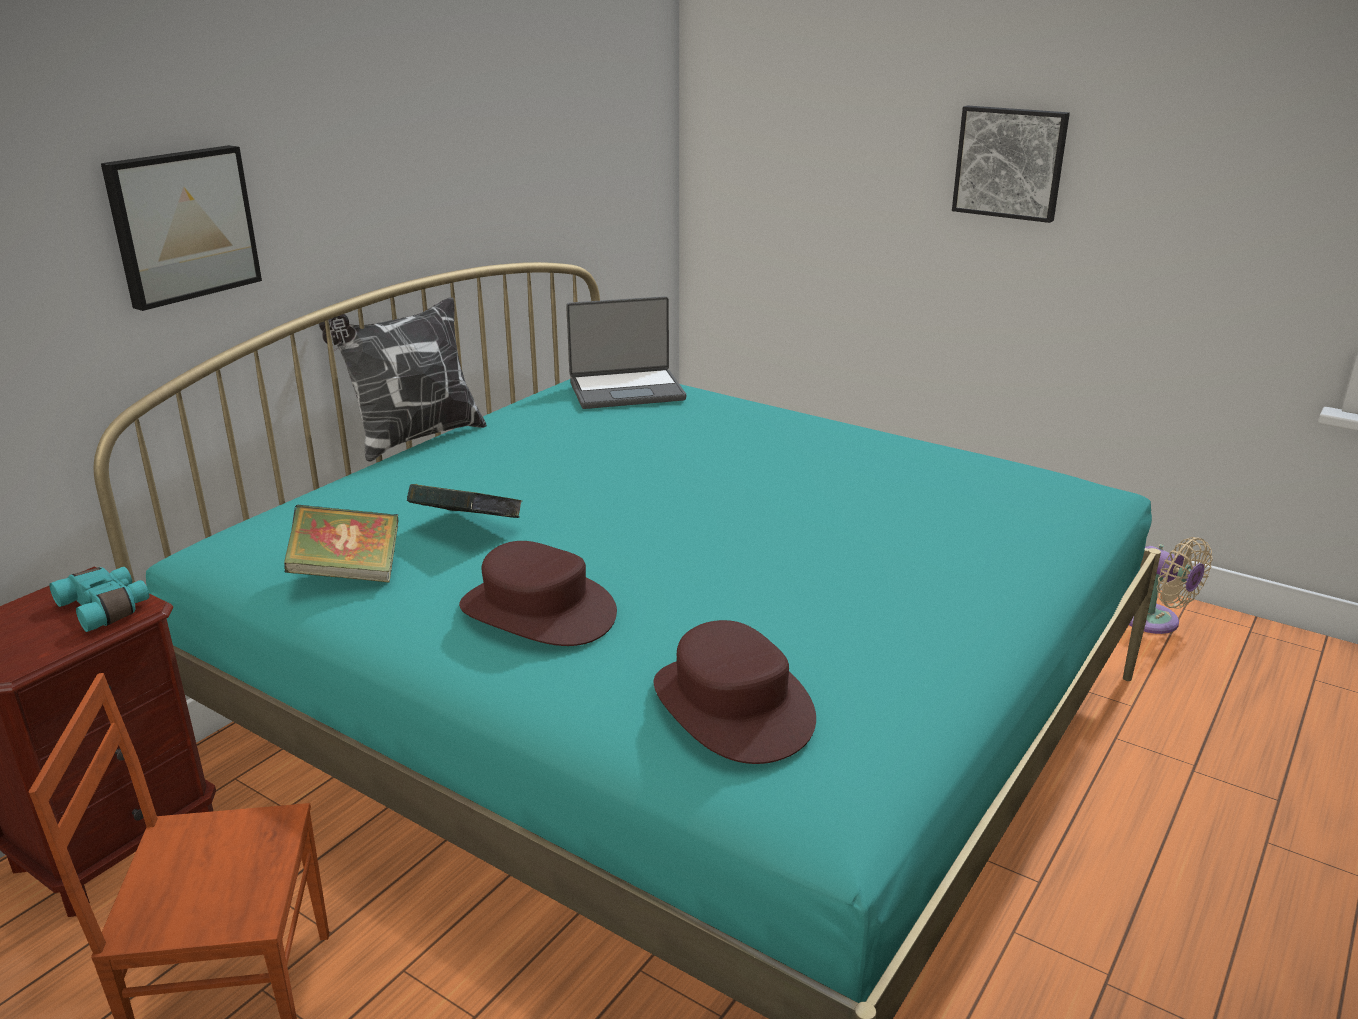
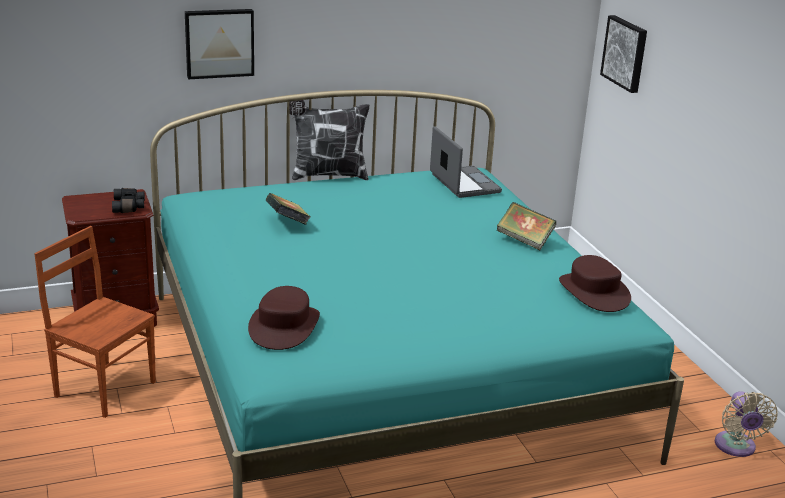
camera: 35 degrees right, 0 degrees up
turquoise binoculars [49,567,149,632] -> black binoculars [112,188,145,213]
book [284,505,399,582] -> book moved to [497,202,556,250]
brown hat [459,541,617,646] -> brown hat moved to [559,255,631,312]
laptop [566,296,686,409] -> laptop turned 135 degrees counterclockwise [430,126,502,198]
picture [952,106,1070,223] -> picture moved to [600,15,647,93]

